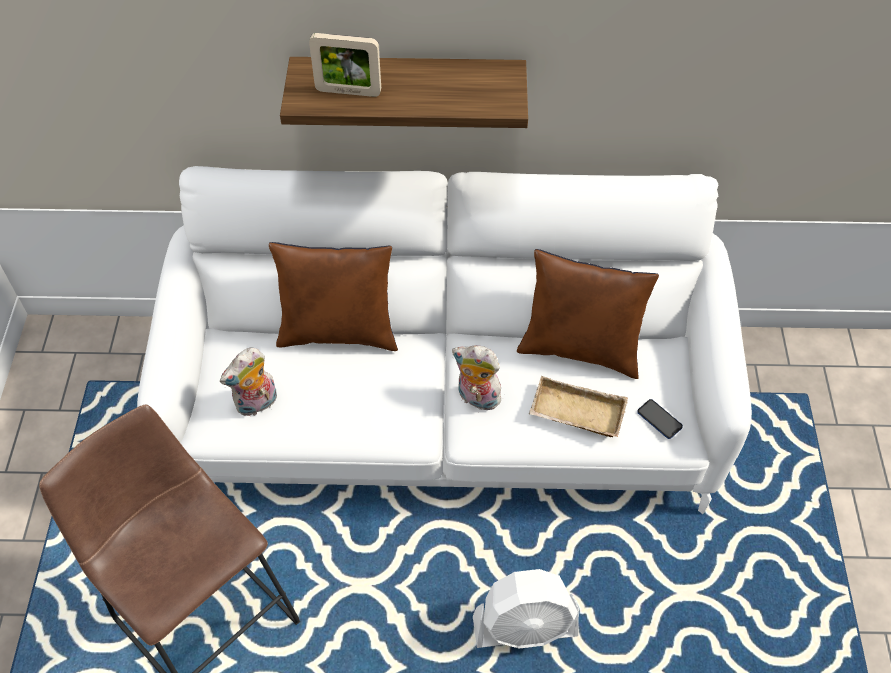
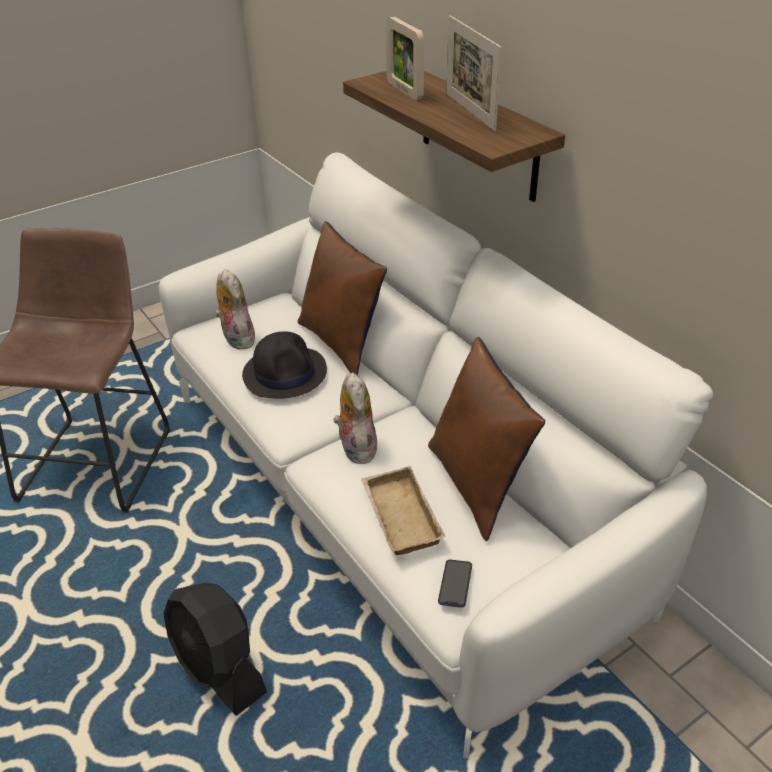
camera: 55 degrees right, 15 degrees down
plush toy [220,348,277,416] -> plush toy turned 45 degrees clockwise [215,269,256,350]
white fan [473,569,579,649] -> black fan [163,583,267,716]
none -> black hat [242,331,327,399]
none -> picture frame [446,15,502,131]

